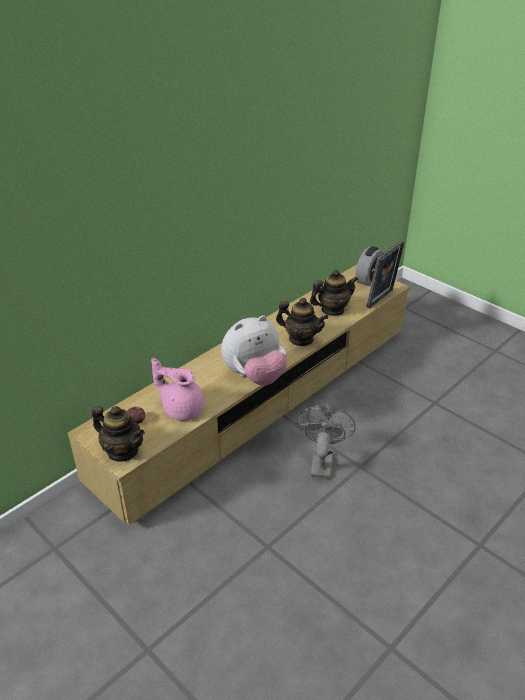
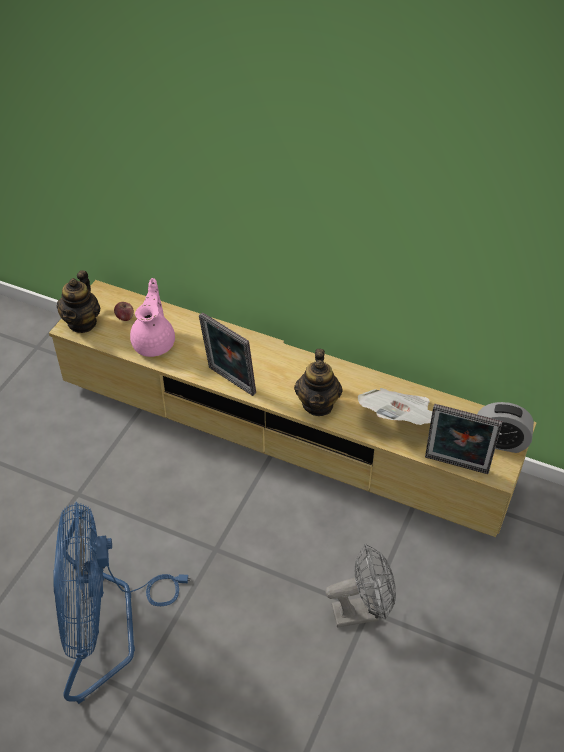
camera: 70 degrees right, 10 degrees up
plush toy [221,315,288,386] -> picture frame [199,312,256,396]
grey fan [297,404,355,479] -> grey fan moved to [326,543,396,628]
teapot [310,270,358,316] -> newspaper [358,388,432,425]
none -> blue fan [53,502,191,704]

